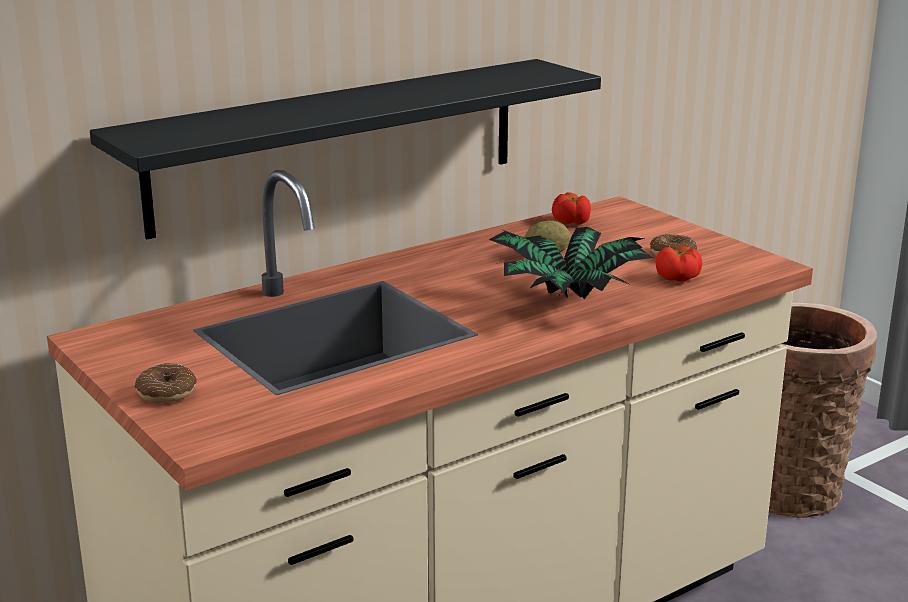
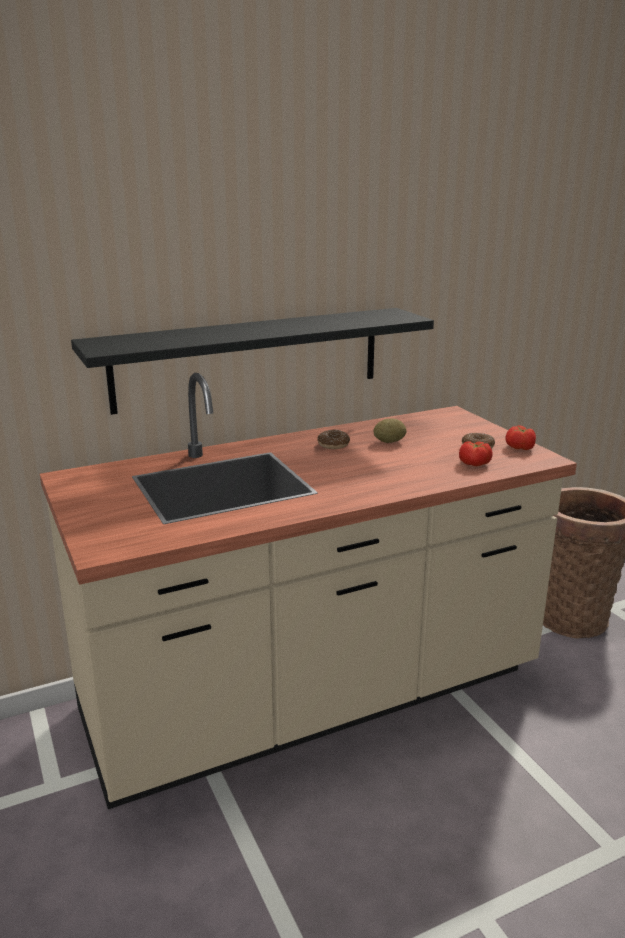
camera: 10 degrees right, 0 degrees up
donut [134,363,197,403] -> donut moved to [317,429,350,449]
potted plant [489,227,653,299] -> none
tomato [552,192,591,225] -> tomato moved to [505,425,536,450]

